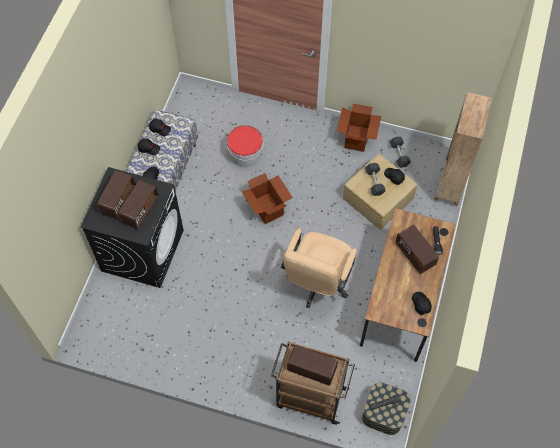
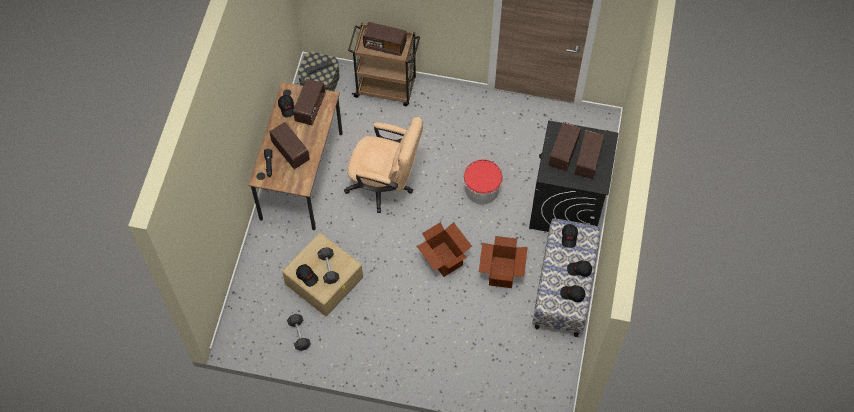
camera: 175 degrees right, 0 degrees up
bucket [227,125,263,168] -> bucket moved to [463,159,503,204]
beige office chair [281,229,357,308] -> beige office chair turned 90 degrees clockwise [344,117,423,213]
cardboard box [337,104,381,152] -> cardboard box moved to [479,236,528,288]
brown bookcase [434,92,492,206] -> none
none -> radio [293,79,325,125]

